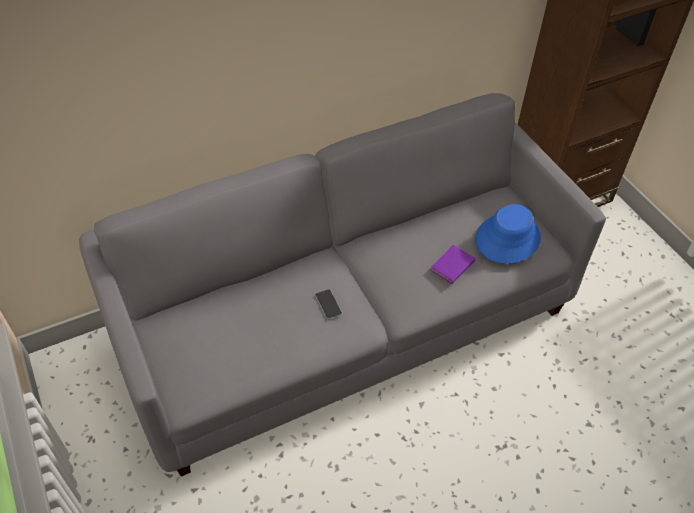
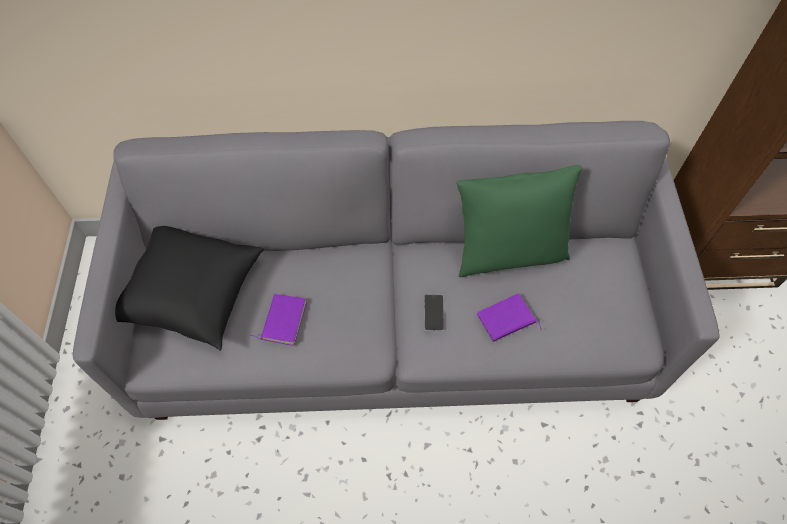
camera: 25 degrees right, 10 degrees up
phone [315,289,342,319] -> phone moved to [424,294,444,331]
blue hat [475,204,541,264] -> none
none -> black pillow [115,226,264,351]
none -> purple book [250,294,307,346]
none -> green pillow [457,165,582,277]

